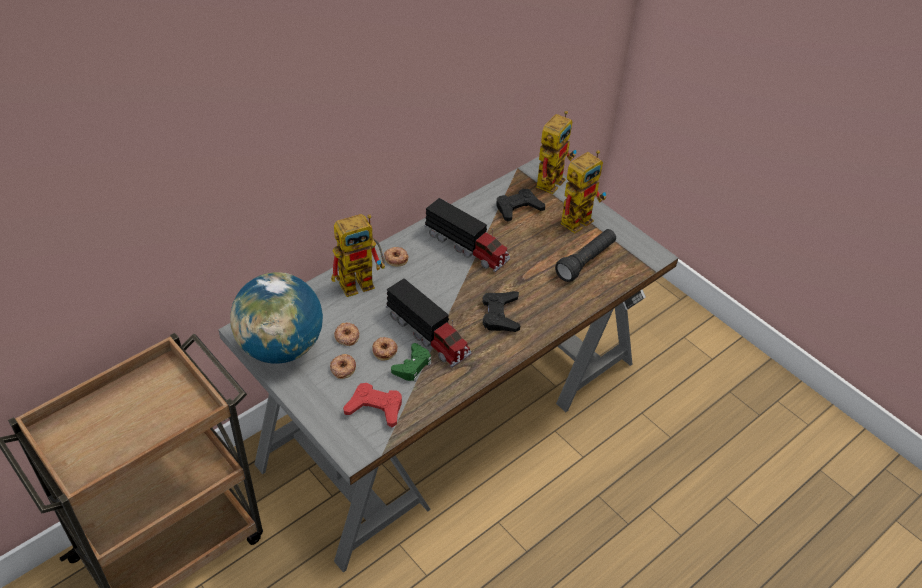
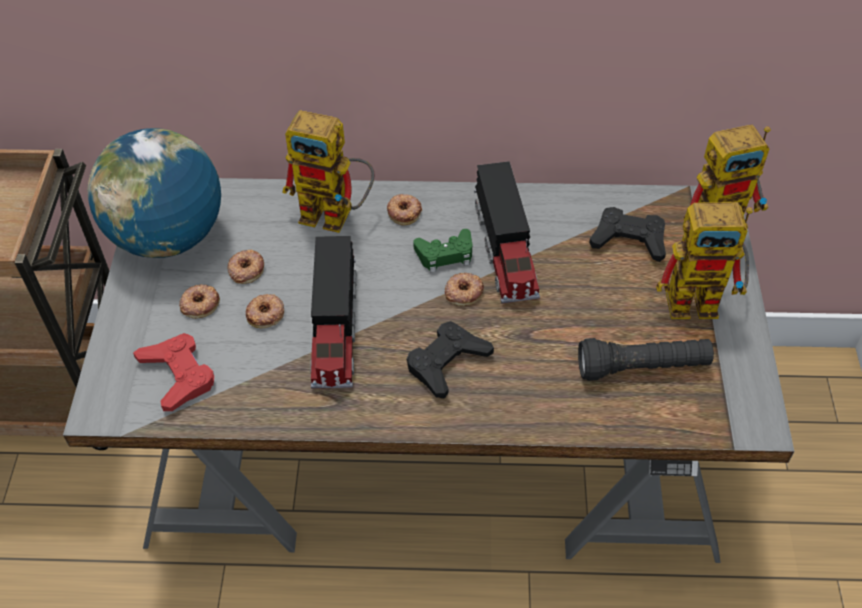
camera: 45 degrees right, 5 degrees up
green game controller [391,343,432,381] -> green game controller moved to [413,229,472,273]
none -> donut [445,273,484,306]

